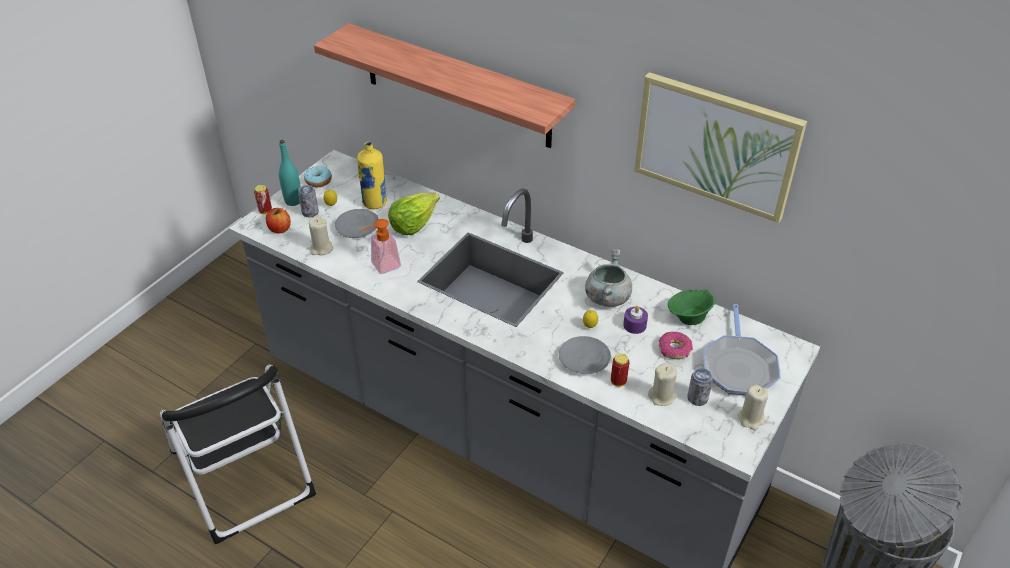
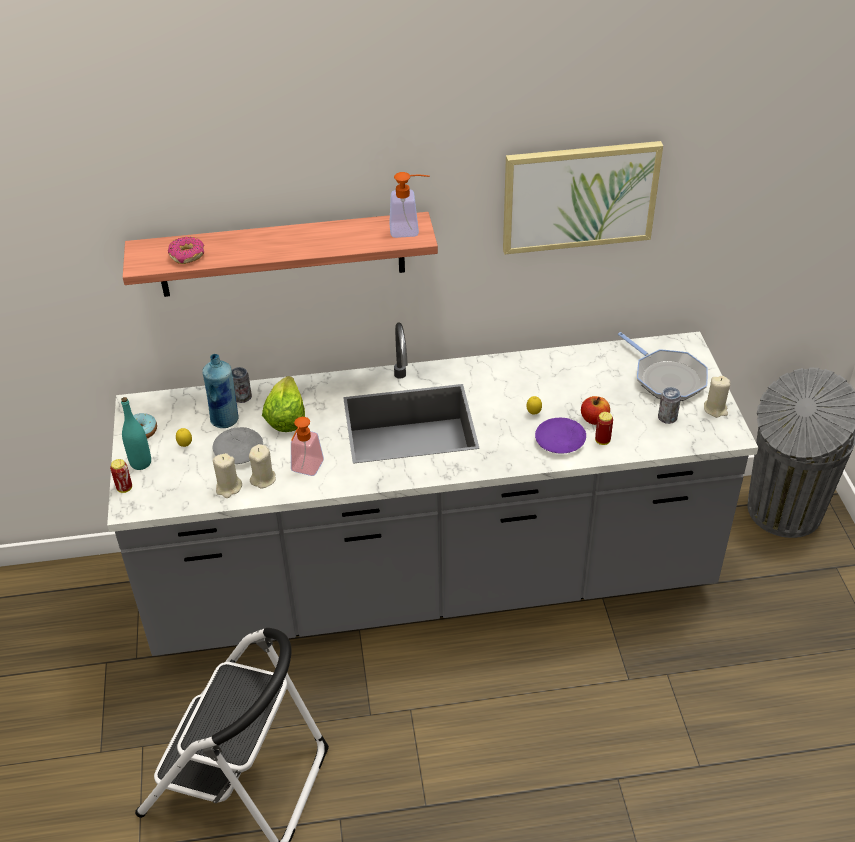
camera: 40 degrees left, 0 degrees up
apple [266,208,291,233] -> apple moved to [581,396,610,425]
can [298,185,319,218] -> can moved to [232,367,252,403]
yellow bottle [357,141,387,209] -> blue bottle [202,354,239,428]
grey plate [559,336,611,374] -> purple plate [535,418,586,454]
grey cooking pot [585,248,632,307] -> none
purple candle [623,305,648,334] -> none
beige candle [648,363,677,406] -> beige candle moved to [249,444,276,489]
donut [659,332,693,359] -> donut moved to [168,237,204,264]
green bowl [668,289,715,325] -> none
none -> soap dispenser [389,172,430,238]

